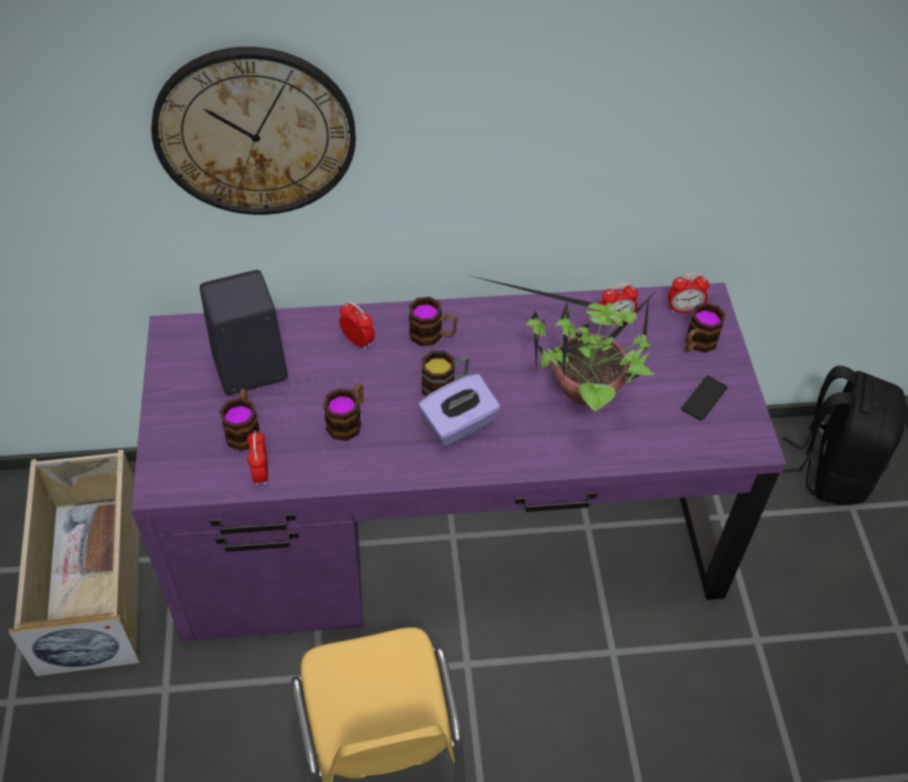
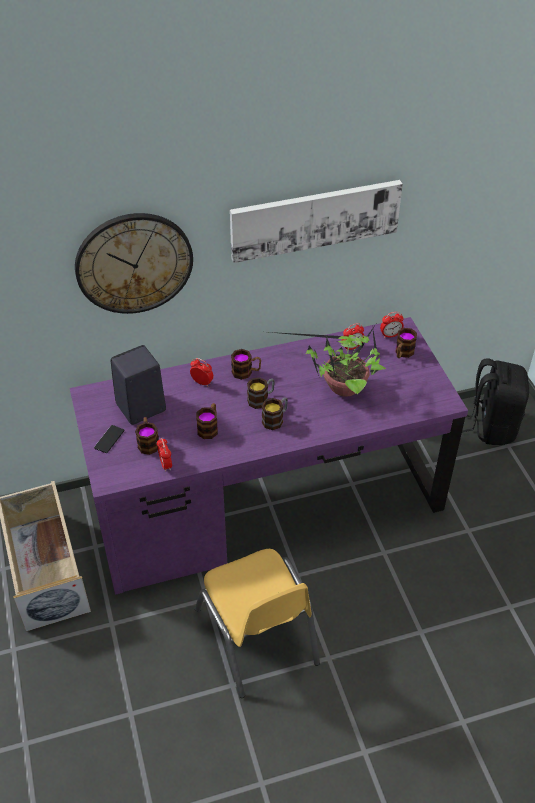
camera: 10 degrees left, 5 degrees down
purple tissue box [418,373,500,447] -> mug [262,397,288,430]
phone [681,375,727,421] -> phone moved to [94,425,124,453]
none -> picture [230,180,403,263]

